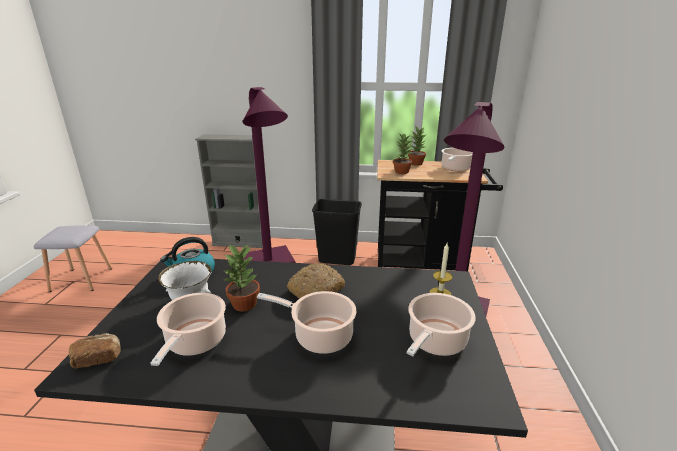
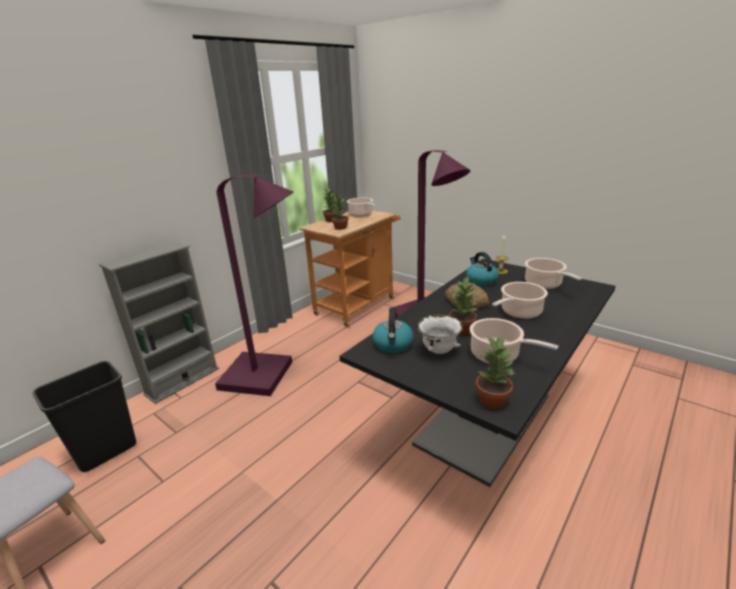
camera: 55 degrees left, 0 degrees up
bread [69,333,121,368] -> potted plant [476,336,514,409]
black trash can [312,199,362,265] -> black trash can moved to [33,361,136,472]
black cart [377,160,503,271] -> orange cart [300,211,401,328]
none -> kettle [466,252,499,286]

